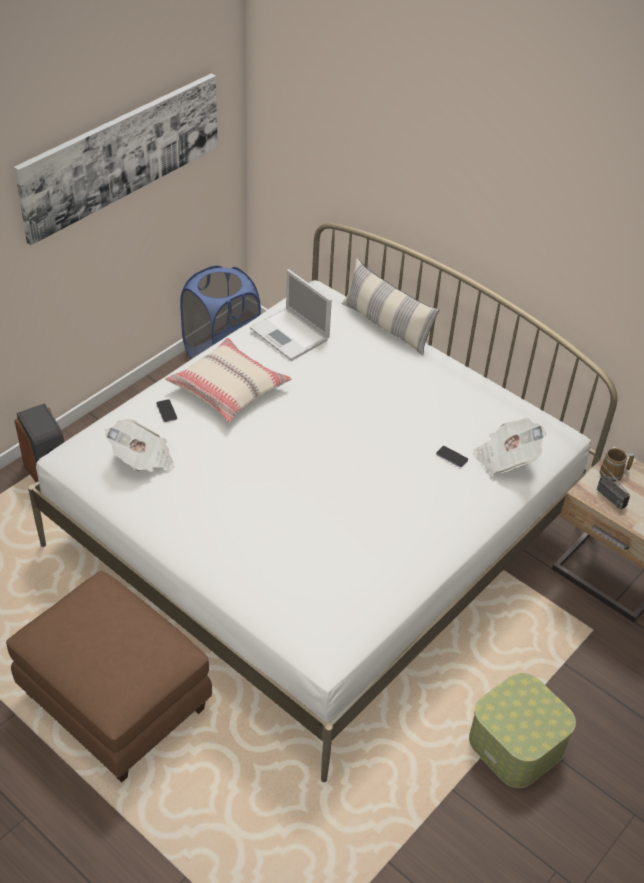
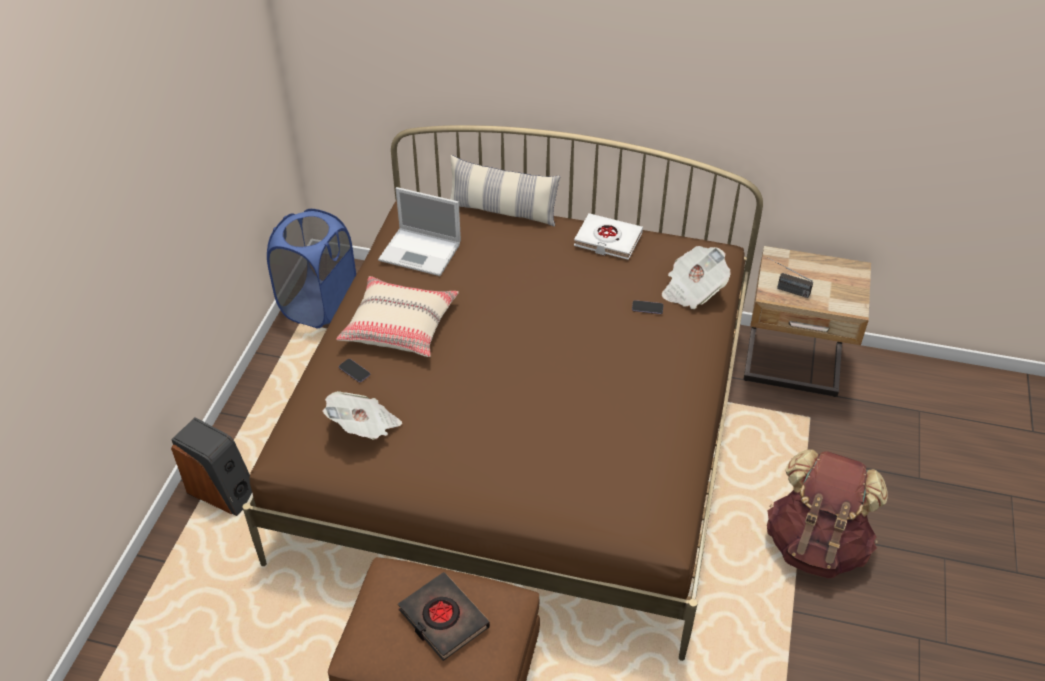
camera: 25 degrees left, 0 degrees up
picture [14,73,218,245] -> none
white bed [28,223,618,782] -> brown bed [242,125,763,661]
storage box [469,673,576,788] -> brown backpack [767,450,888,578]
mug [600,448,634,482] -> none
none -> black book [398,572,490,661]
none -> white book [574,213,643,260]

